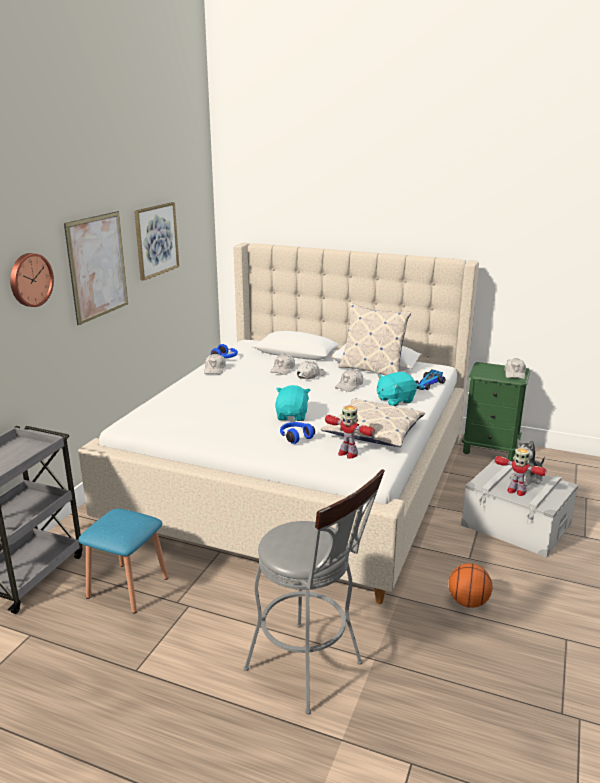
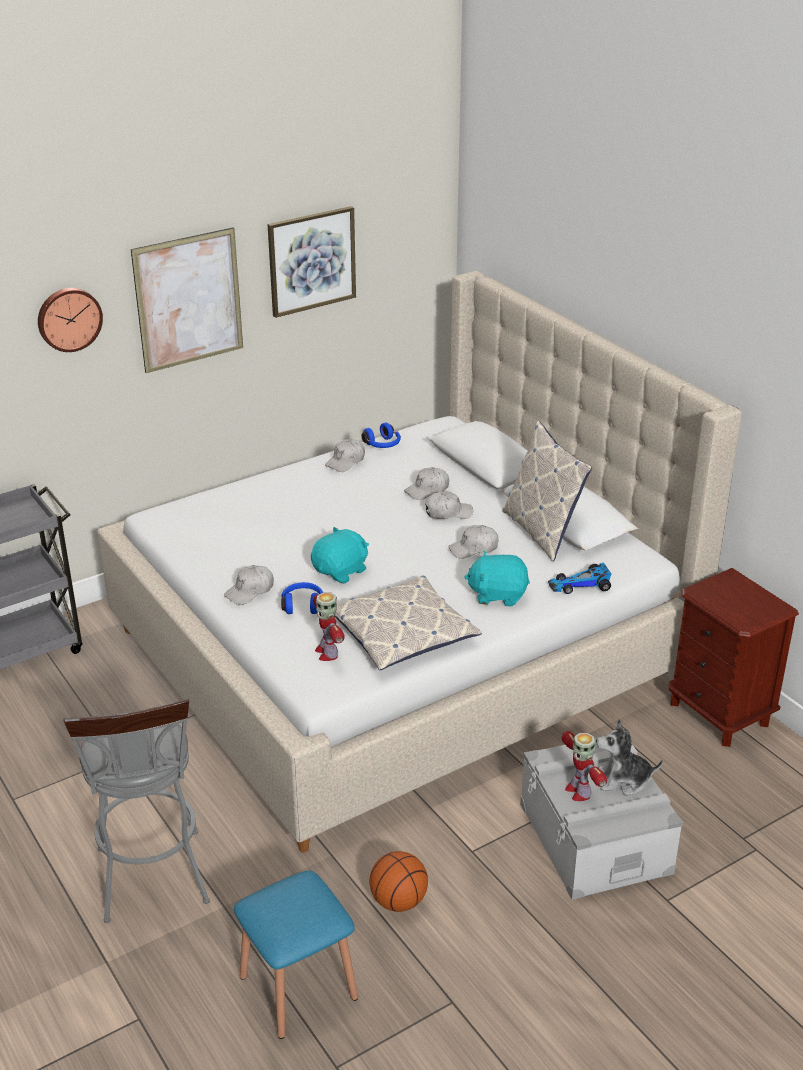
camera: 35 degrees right, 10 degrees up
blue stool [78,508,168,614] -> blue stool moved to [234,870,358,1039]
green nightstand [462,362,530,462] -> brown nightstand [669,568,799,747]
white cap [504,358,526,379] -> white cap moved to [224,565,274,605]

